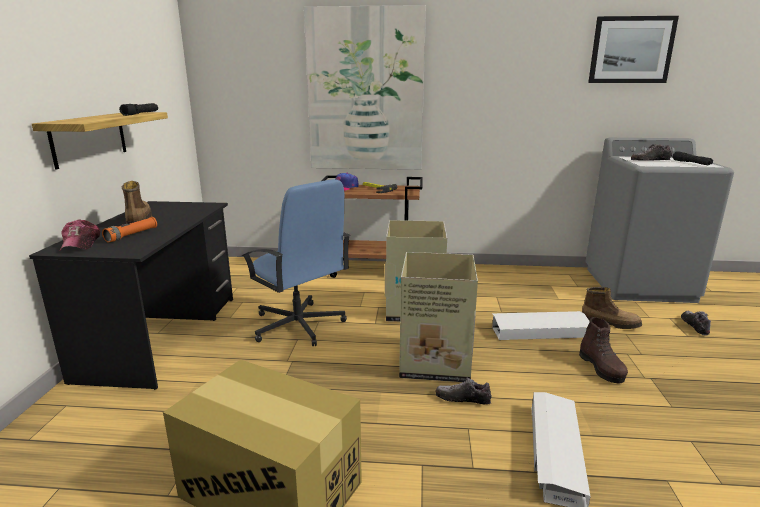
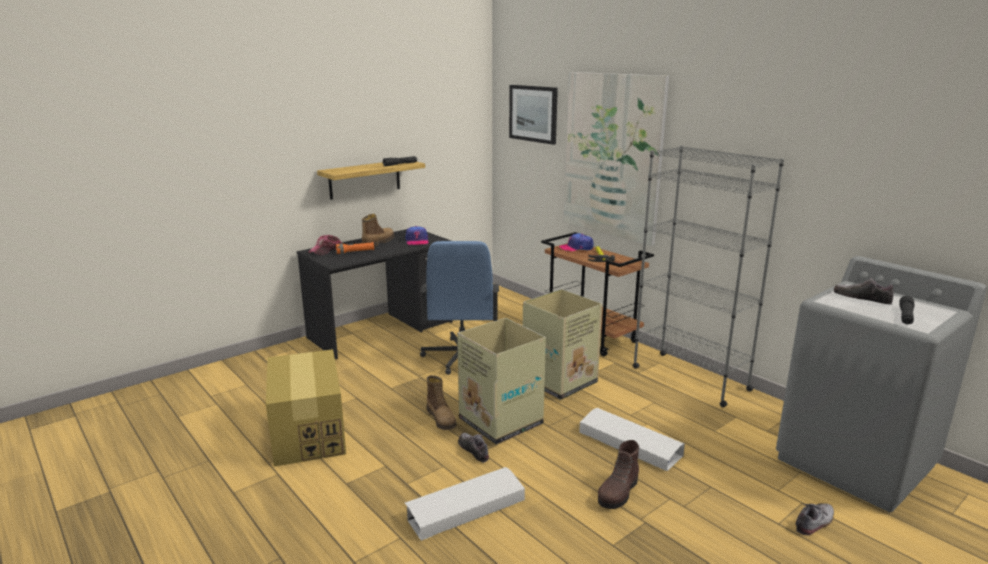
camera: 45 degrees right, 0 degrees up
boot [582,287,642,329] -> boot moved to [427,375,457,430]
picture [588,16,679,83] -> picture moved to [509,85,558,145]
none -> cap [405,226,429,245]
none -> grey bookcase [633,145,784,407]

